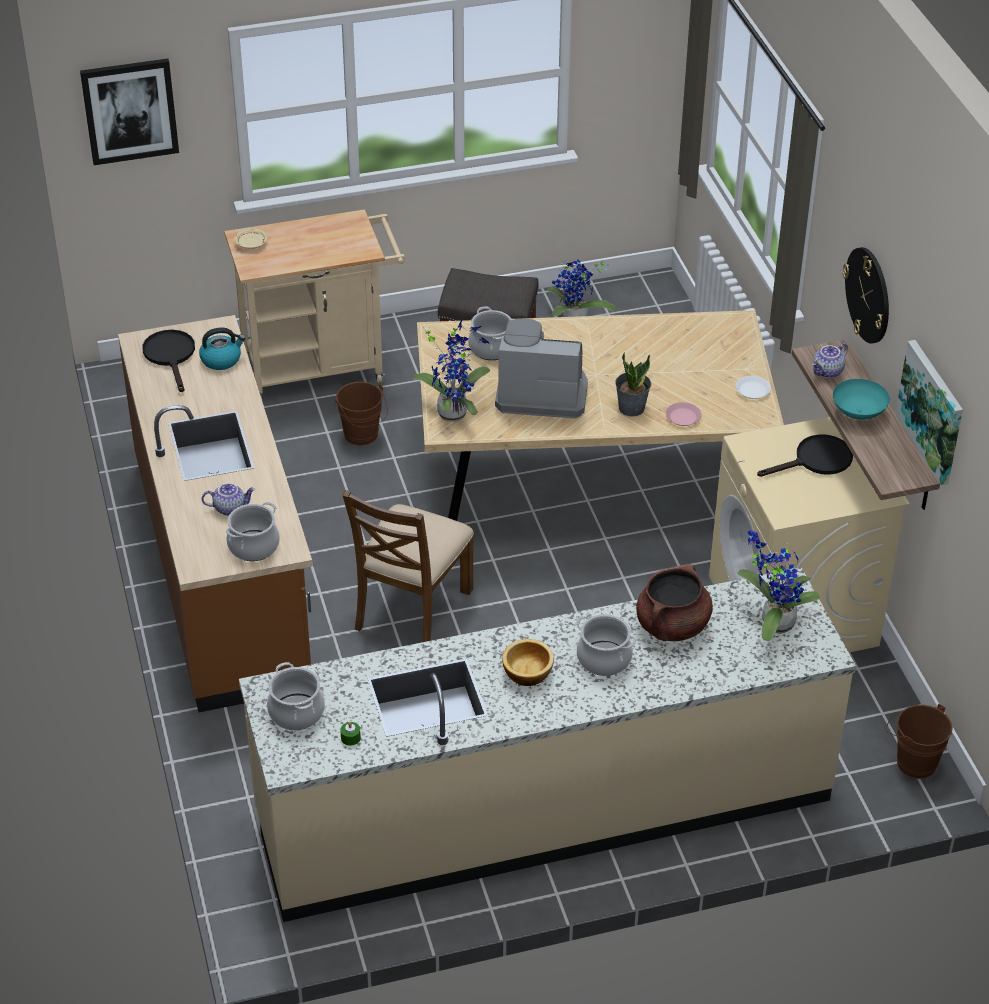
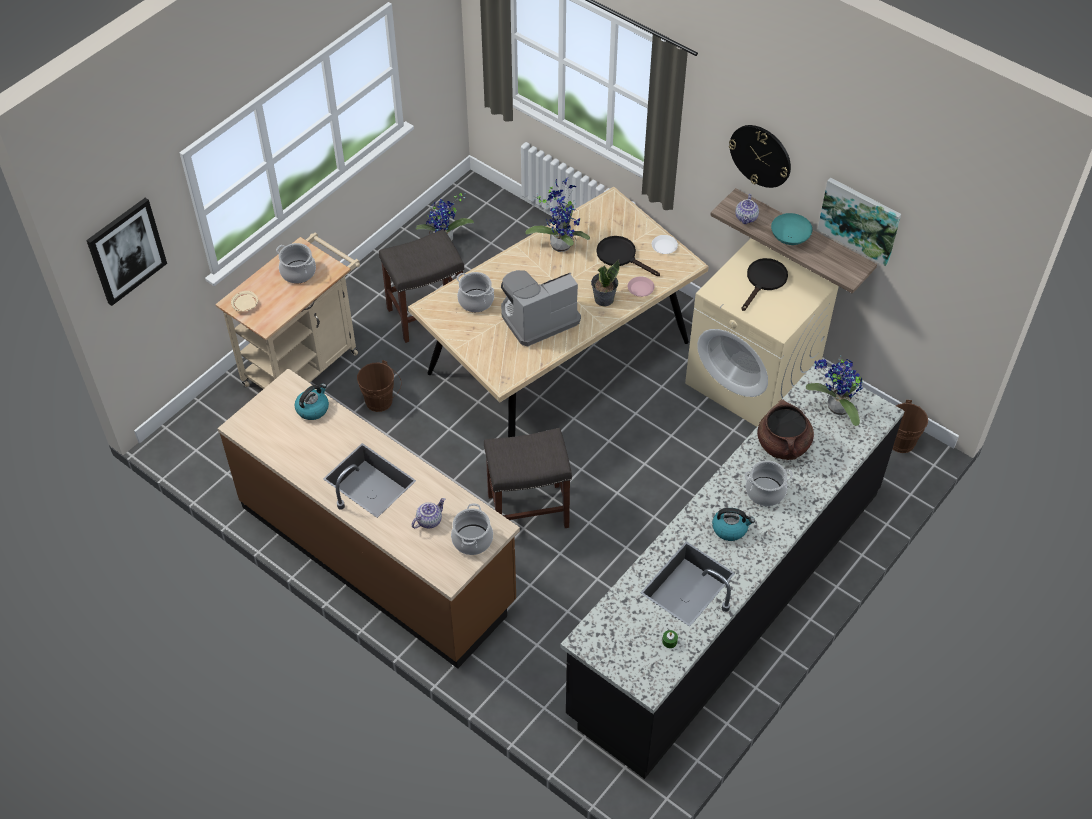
camera: 35 degrees left, 10 degrees up
black frying pan [142,330,195,392] -> black frying pan moved to [597,236,660,276]
beige counter [239,567,856,922] -> black counter [560,361,905,779]
cooking pot [267,662,325,730] -> cooking pot moved to [276,243,316,283]
brown chair [343,490,474,642] -> grey stool [484,428,572,528]
potted plant [412,320,490,422] -> potted plant moved to [526,178,590,252]
bowl [502,639,554,686] -> kettle [712,508,755,541]

